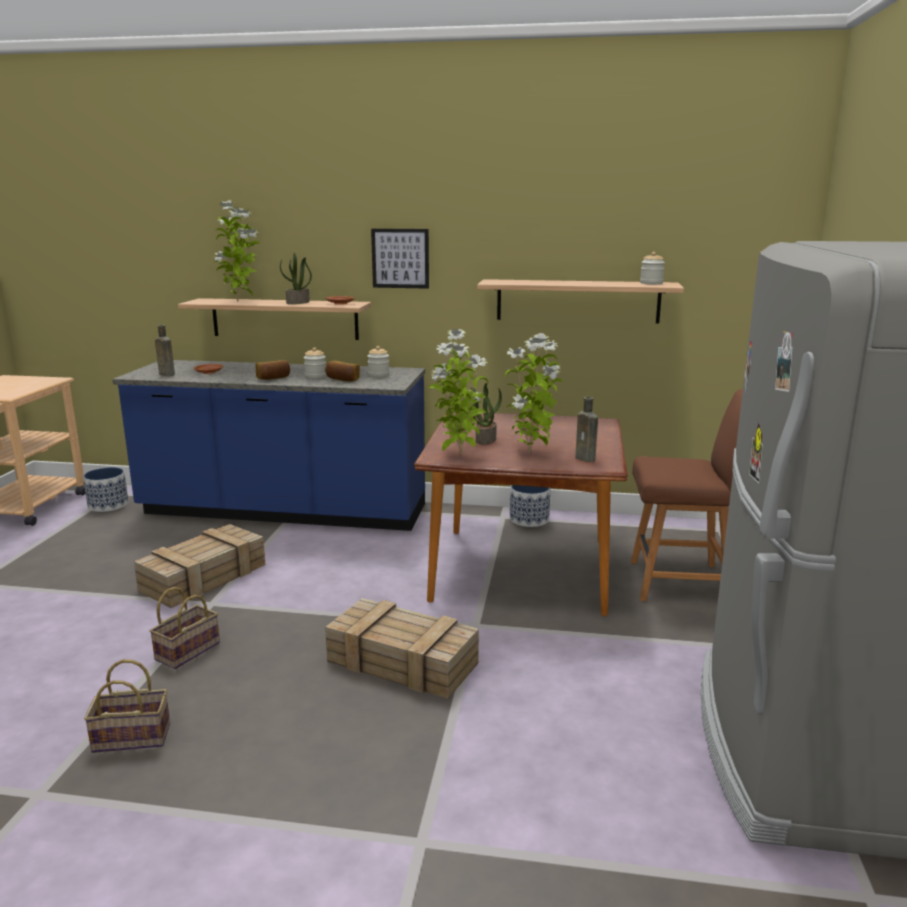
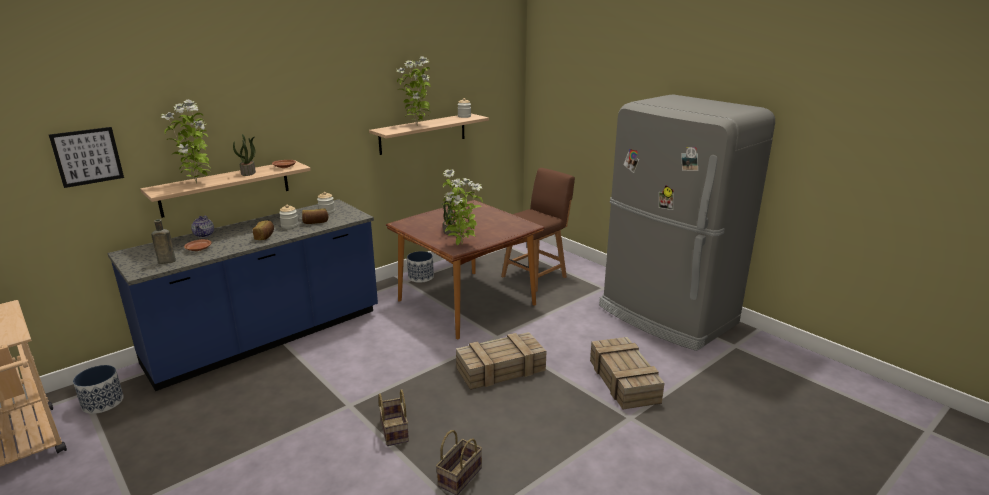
camera: 50 degrees left, 5 degrees up
crate [134,524,266,608] -> crate moved to [590,337,664,410]
picture [371,229,429,289] -> picture moved to [49,127,124,188]
potted plant [505,333,563,454] -> potted plant moved to [396,56,431,124]
brown bottle [576,397,598,462] -> none
none -> teapot [191,216,214,238]

